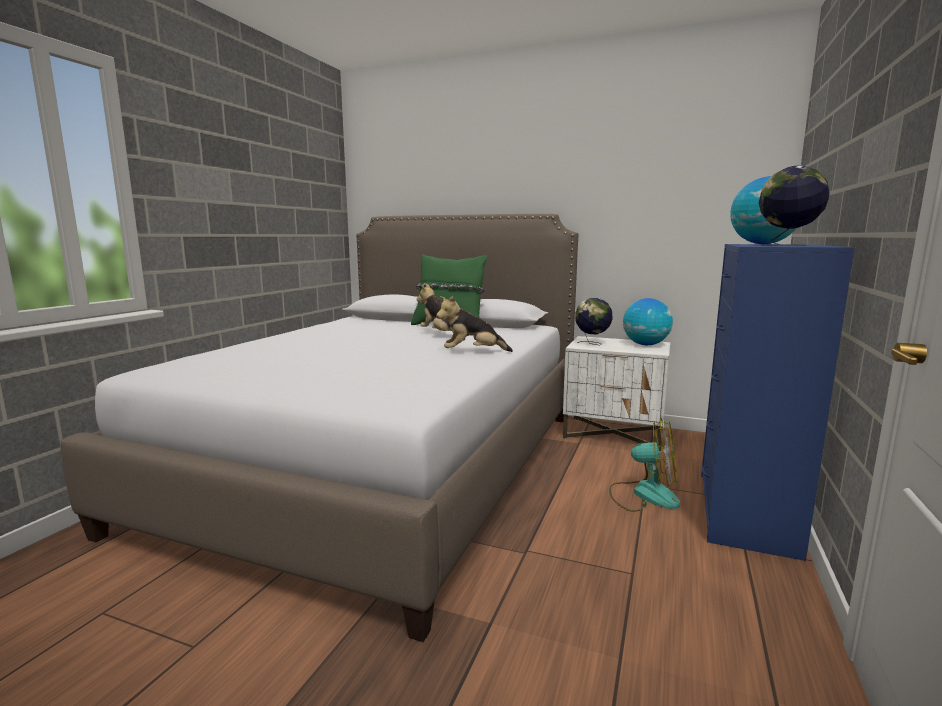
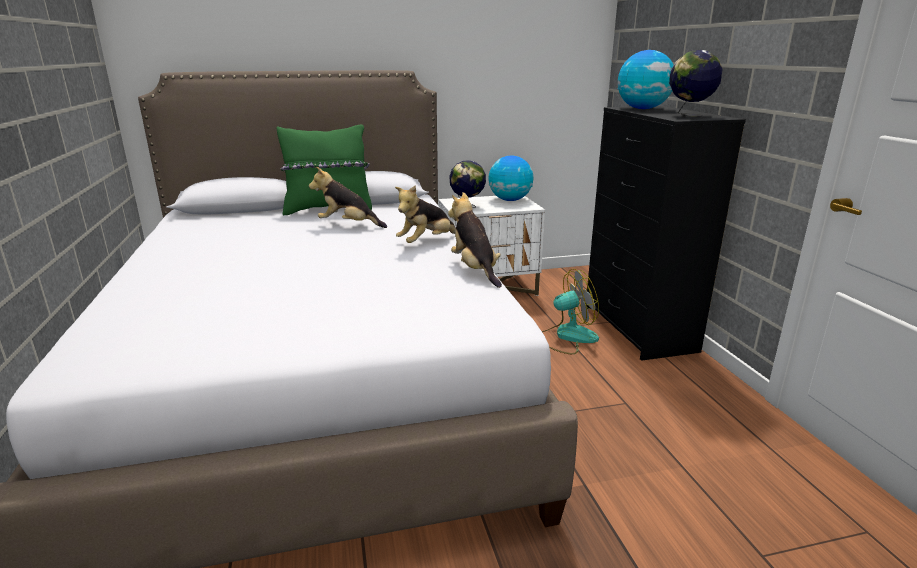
camera: 35 degrees left, 10 degrees up
blue dresser [701,244,855,561] -> black dresser [586,106,746,361]
none -> plush toy [448,192,502,288]

